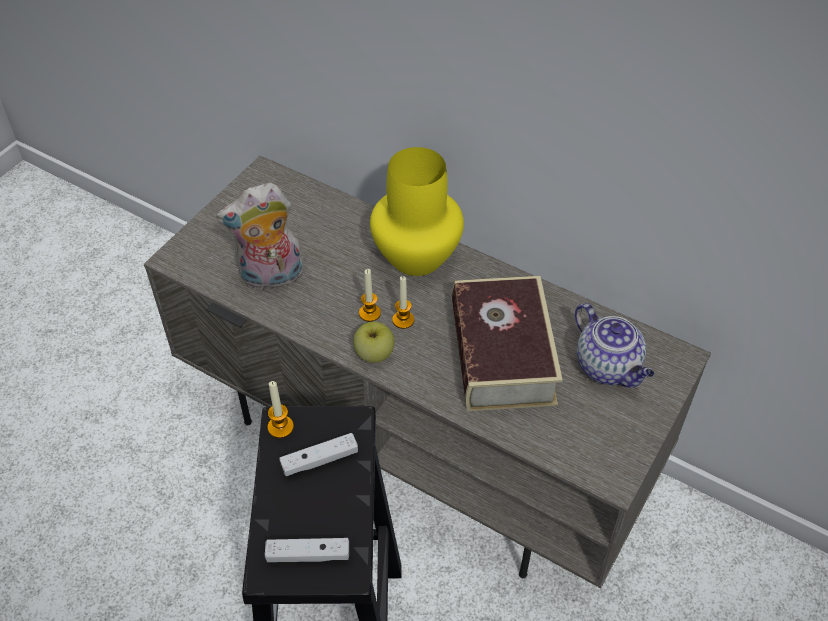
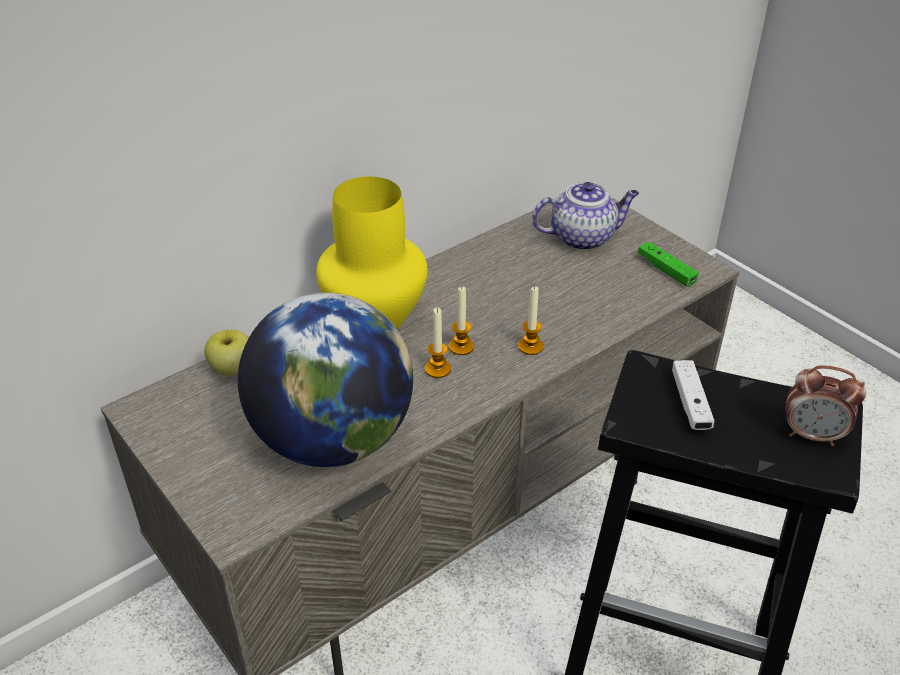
camera: 70 degrees left, 10 degrees down
plush toy [216,183,304,290] -> globe [238,293,413,467]
white game controller [265,538,349,562] -> alarm clock [786,365,866,446]
candle [267,381,294,438] -> candle moved to [518,286,544,355]
apple [353,321,394,363] -> apple moved to [204,330,249,376]
book [452,276,563,411] -> none
none -> green game controller [638,242,699,287]

